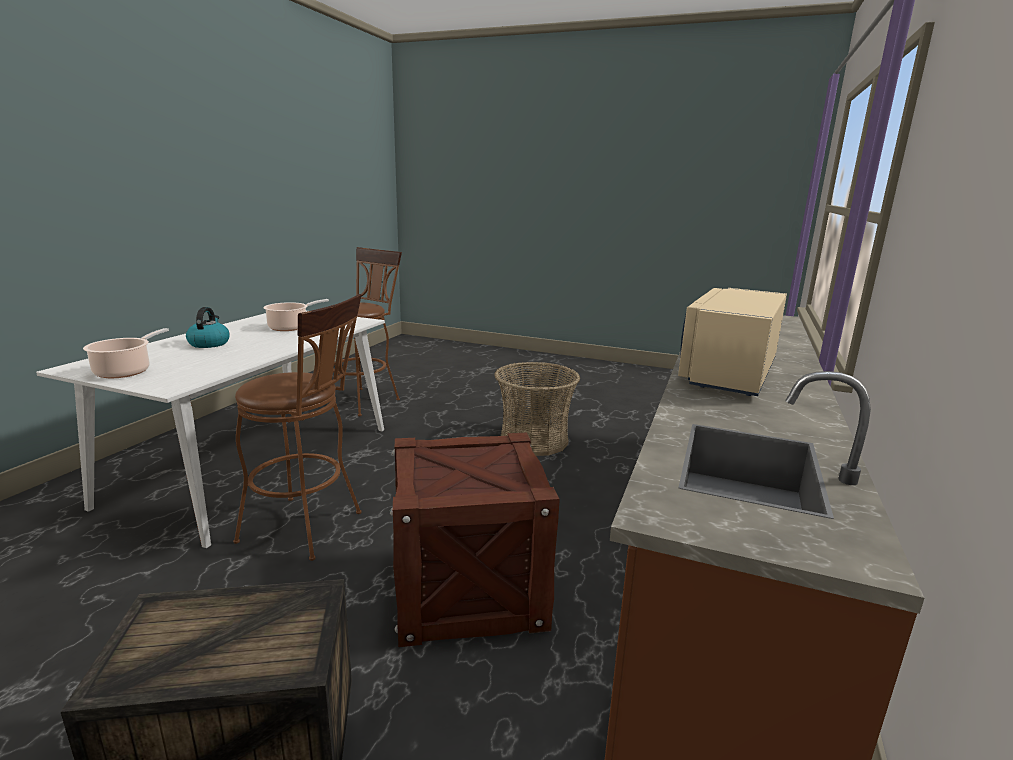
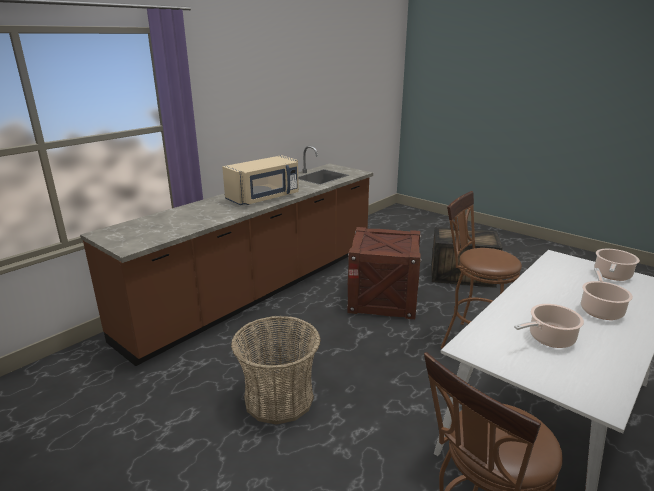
camera: 160 degrees left, 5 degrees up
kettle [186,307,230,348] -> cooking pot [581,268,633,320]

